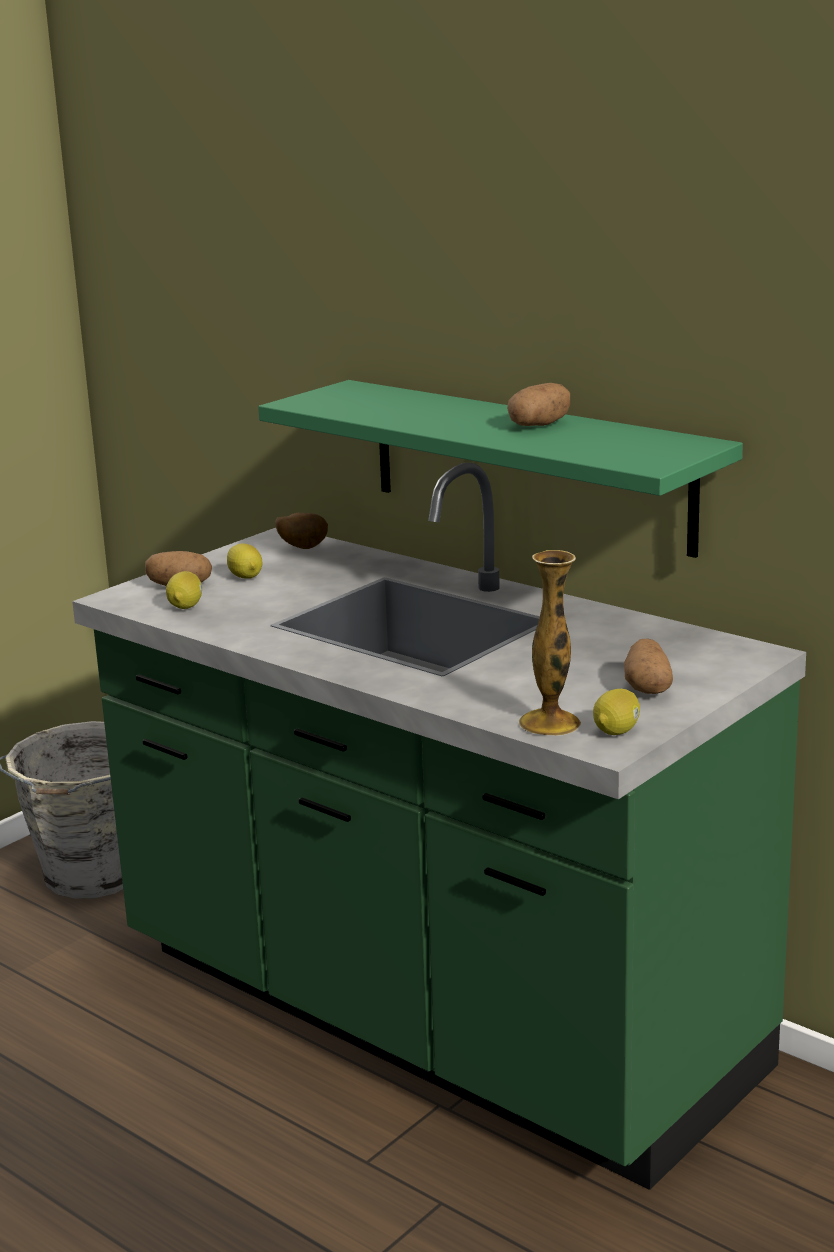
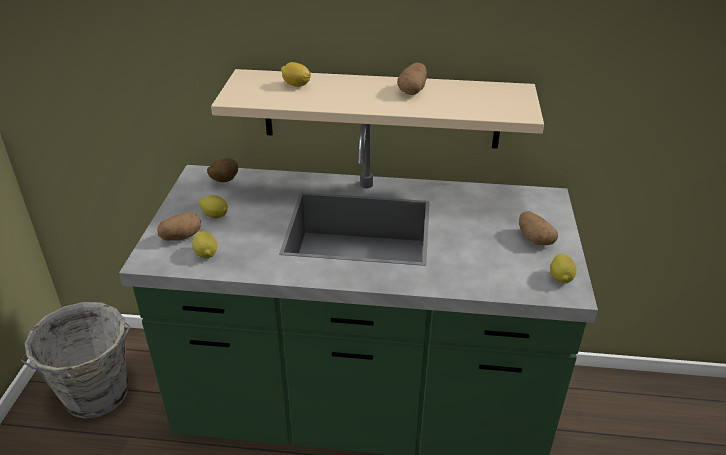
camera: 35 degrees left, 15 degrees up
green shelf [258,380,743,558] -> beige shelf [211,69,544,149]
vase [519,550,581,736] -> none
none -> lemon [281,62,311,87]

